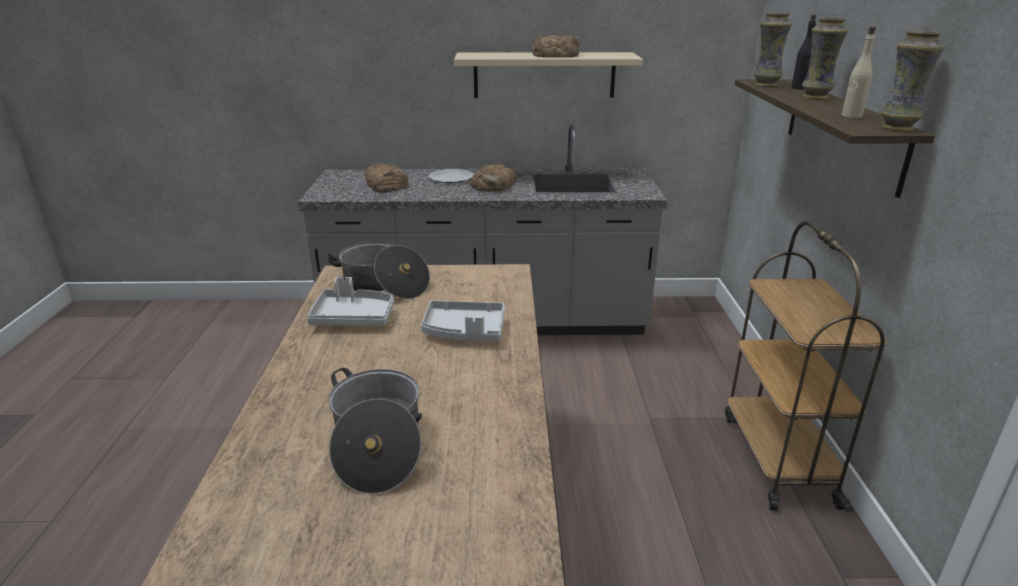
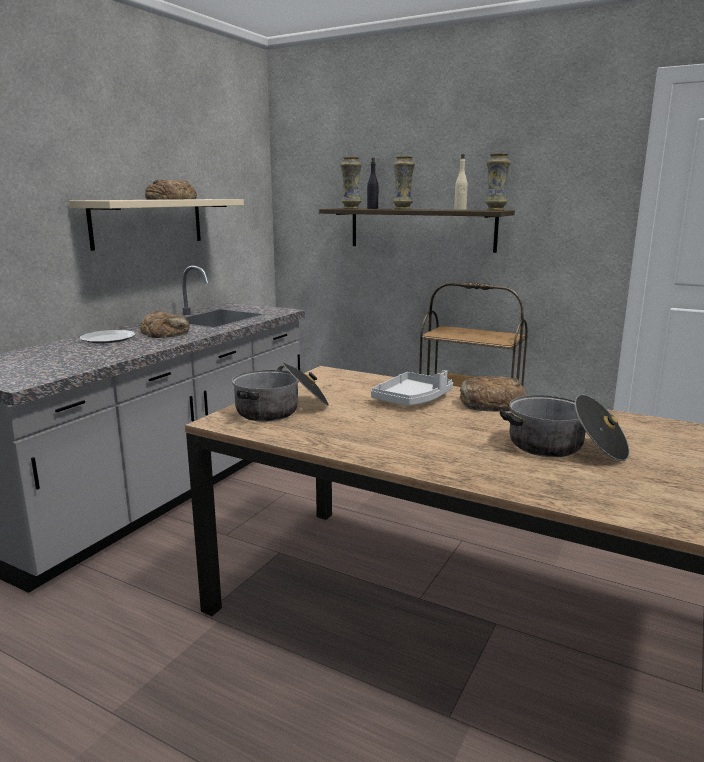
camera: 60 degrees left, 10 degrees down
grey tray [307,277,394,326] -> none
bread [365,163,409,193] -> bread moved to [460,376,527,412]

